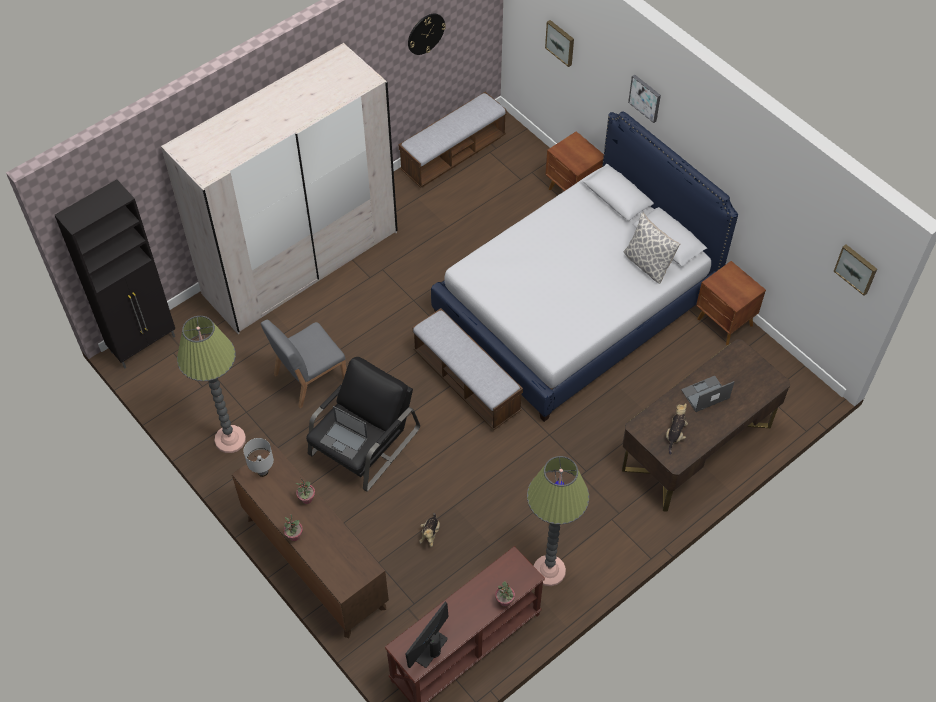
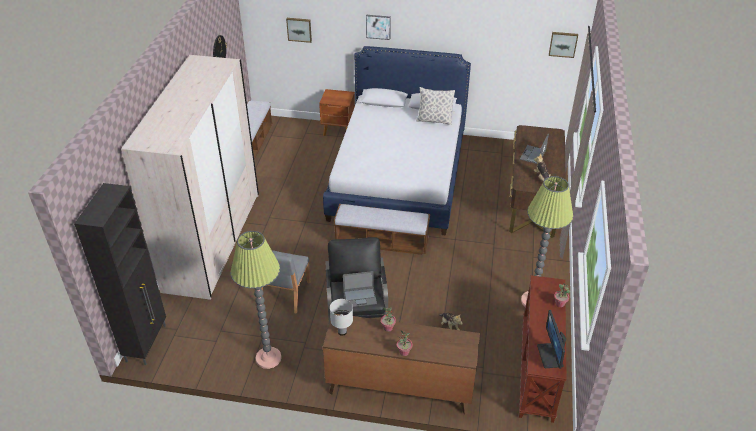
camera: 40 degrees left, 15 degrees down
brown nightstand [696,261,766,345] -> none

